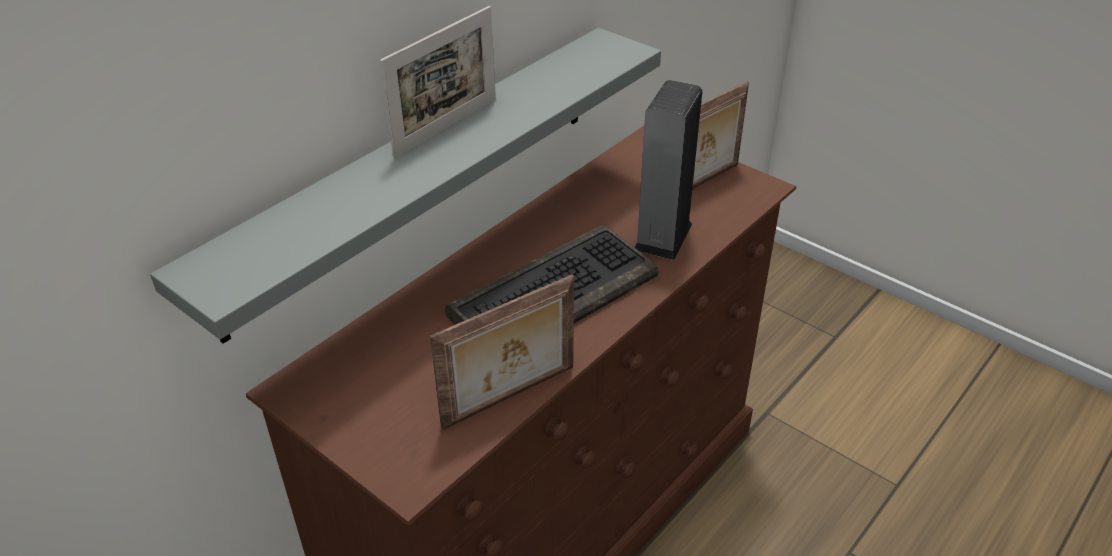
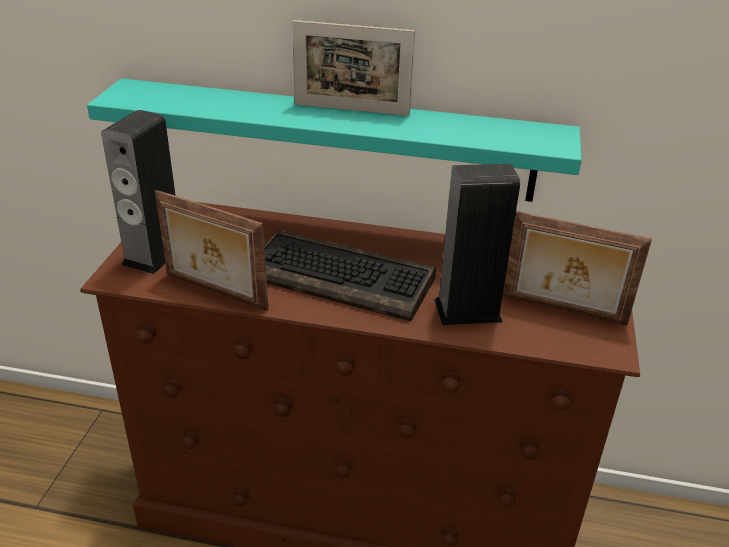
camera: 60 degrees right, 5 degrees down
grey shelf [150,28,661,344] -> turquoise shelf [87,78,582,202]
none -> speaker [101,110,176,274]

